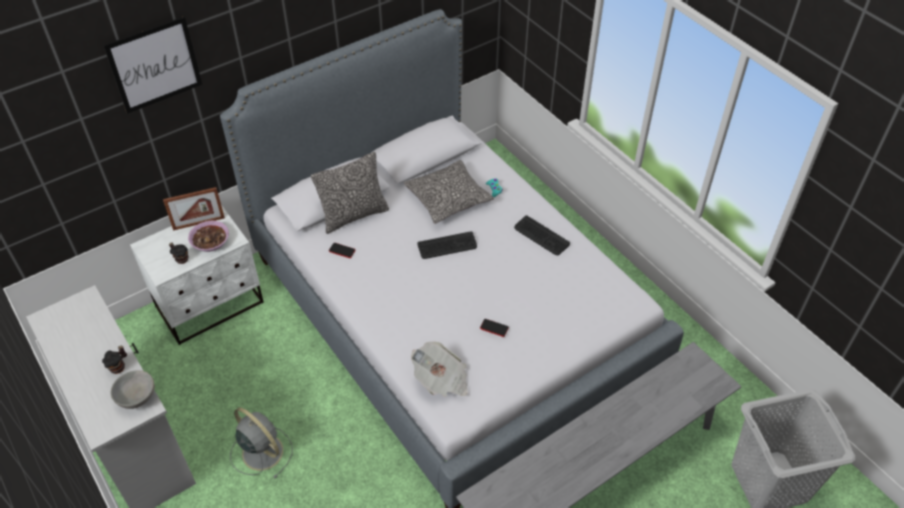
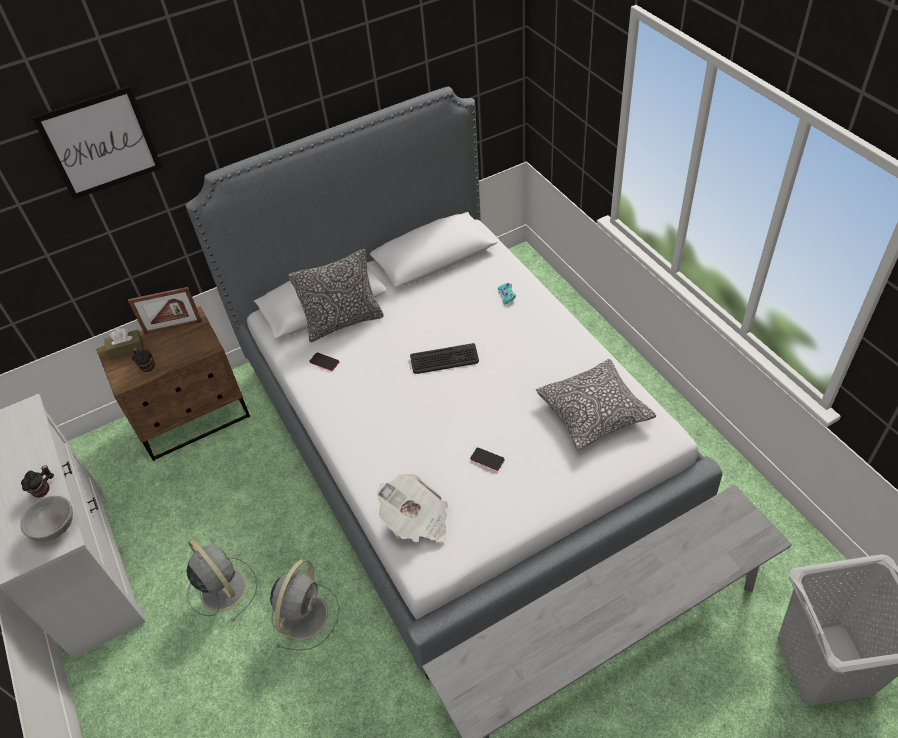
camera: 10 degrees right, 0 degrees up
white nightstand [130,205,264,345] -> brown nightstand [96,306,250,461]
bowl [188,221,229,252] -> none
pillow [404,160,494,224] -> pillow moved to [536,359,656,450]
keyboard [514,215,570,255] -> none
none -> brown tissue box [104,328,144,360]
none -> grey fan [270,560,340,651]

